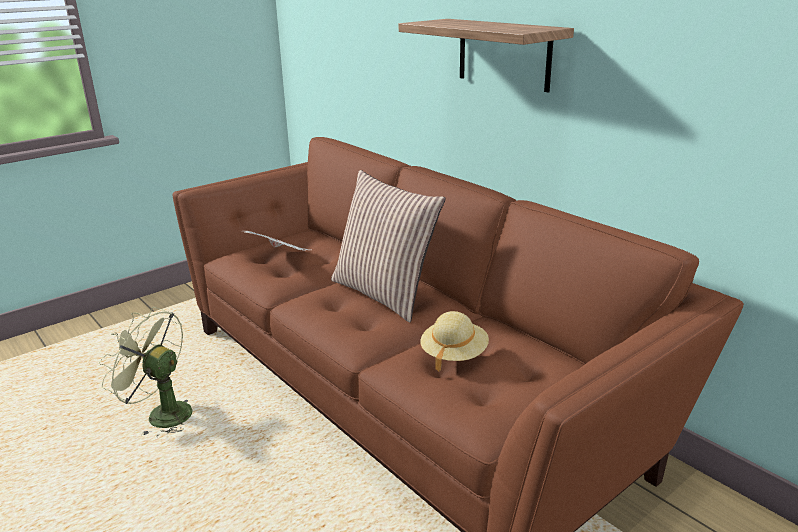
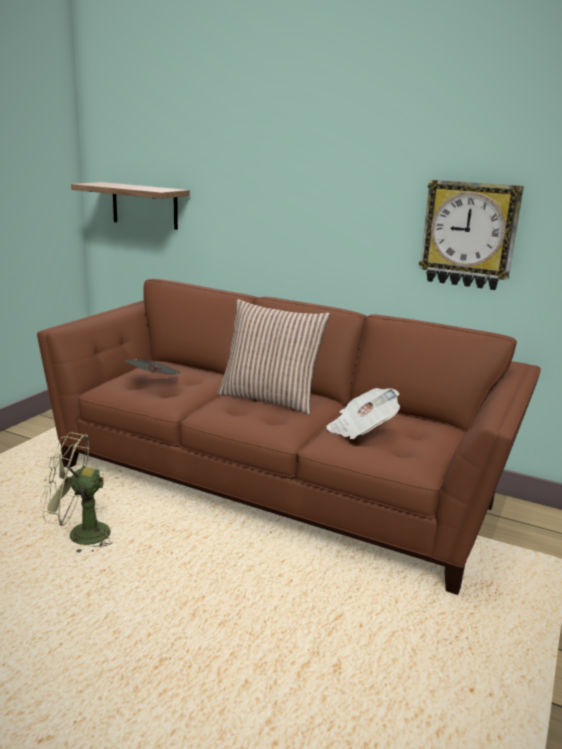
camera: 25 degrees left, 5 degrees down
shelf [399,19,574,92] -> shelf moved to [71,182,190,230]
beige hat [420,311,489,372] -> newspaper [326,388,400,439]
none -> wall clock [419,179,524,290]

